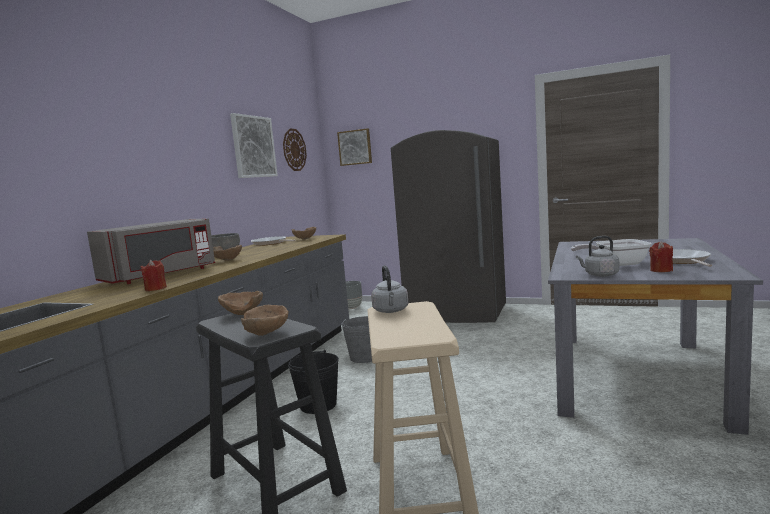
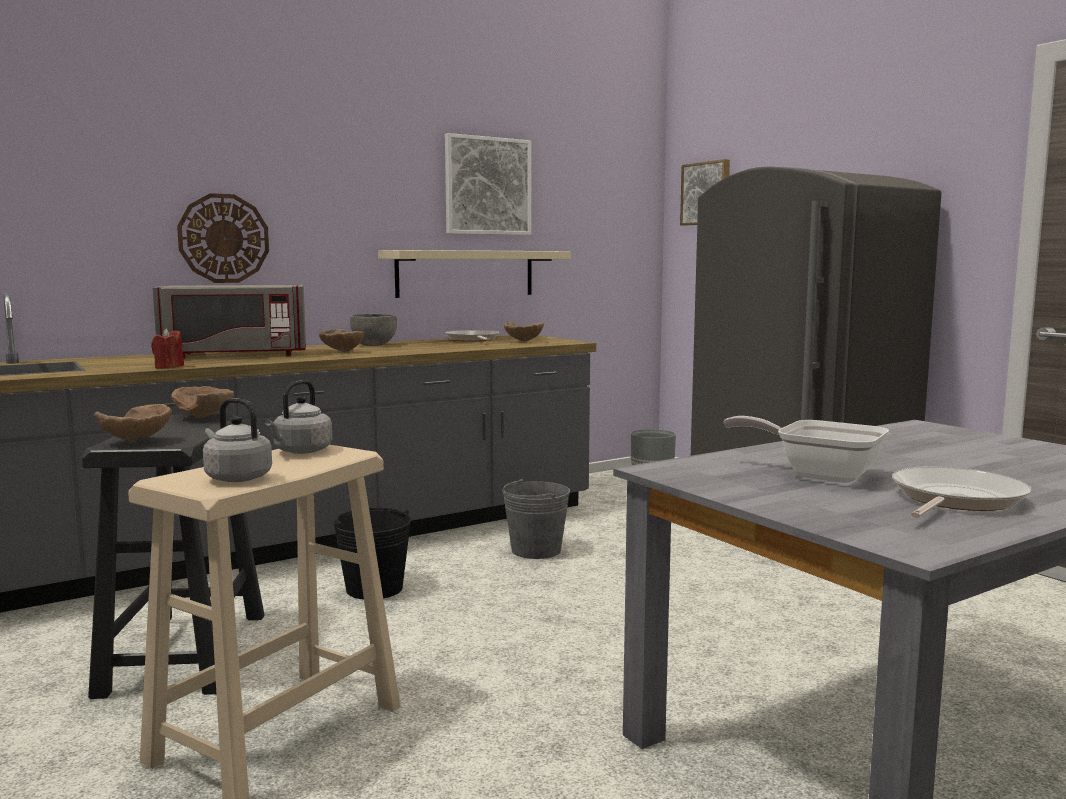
camera: 35 degrees right, 0 degrees up
wall clock [283,128,307,171] -> wall clock moved to [177,193,269,283]
grey kettle [576,236,619,277] -> grey kettle moved to [203,398,272,482]
red candle [649,241,673,272] -> none
none -> beige shelf [378,250,571,298]

